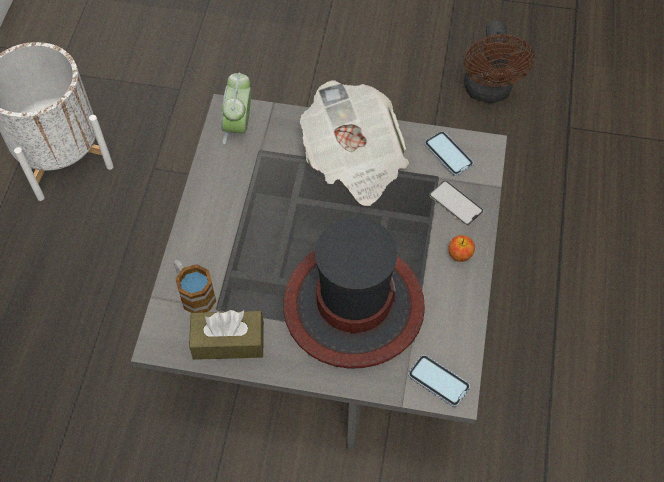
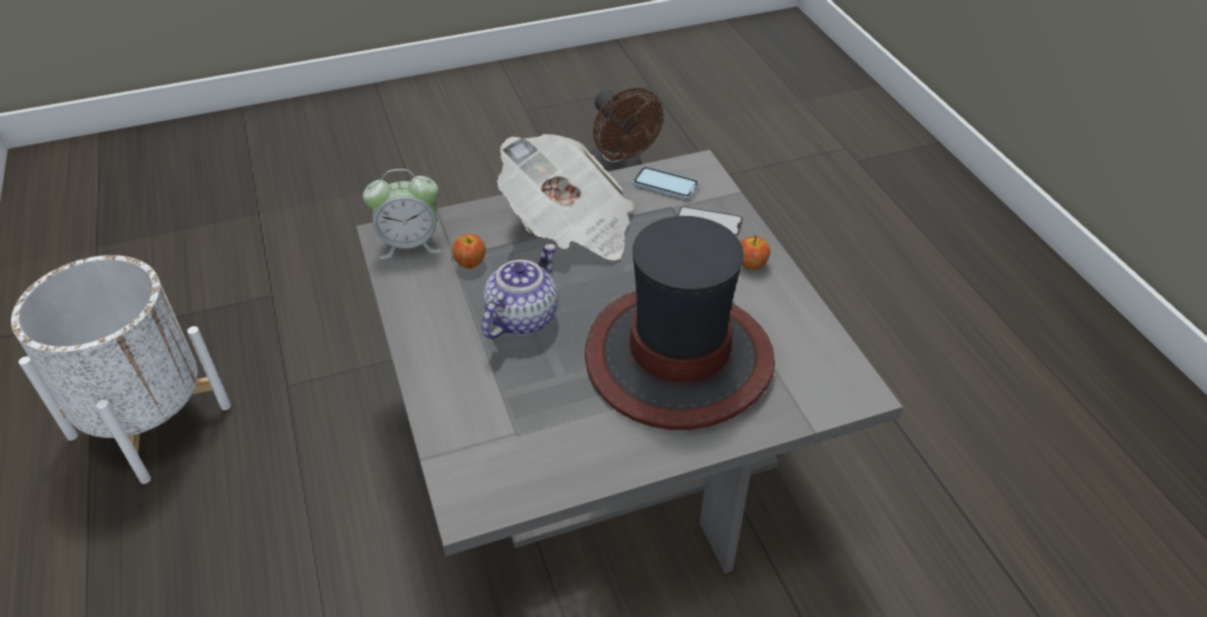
camera: 30 degrees left, 15 degrees down
mug [174,259,216,313] -> none
brown tissue box [189,310,264,360] -> none
alarm clock [221,73,251,144] -> alarm clock turned 75 degrees counterclockwise [363,169,441,259]
phone [408,355,470,407] -> none
none -> apple [453,234,486,268]
none -> teapot [481,244,558,339]

